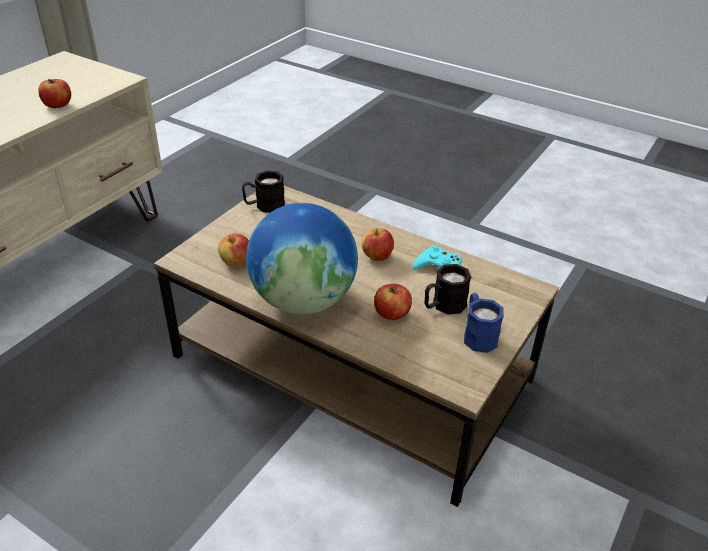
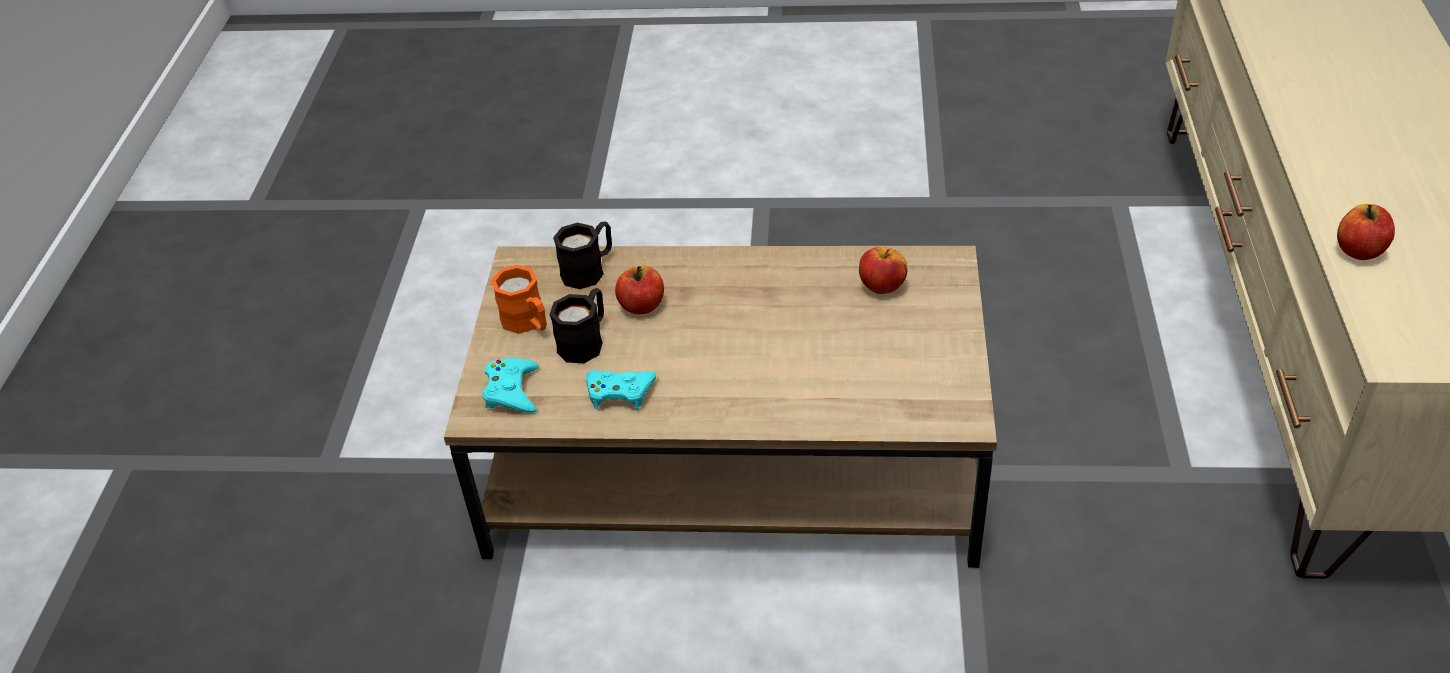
camera: 155 degrees right, 5 degrees up
black mug [242,170,285,213] -> black mug moved to [553,222,612,289]
globe [246,203,358,314] -> none
apple [362,228,394,261] -> none
blue mug [464,293,504,353] -> orange mug [491,265,547,334]
none -> turquoise game controller [482,358,539,413]

